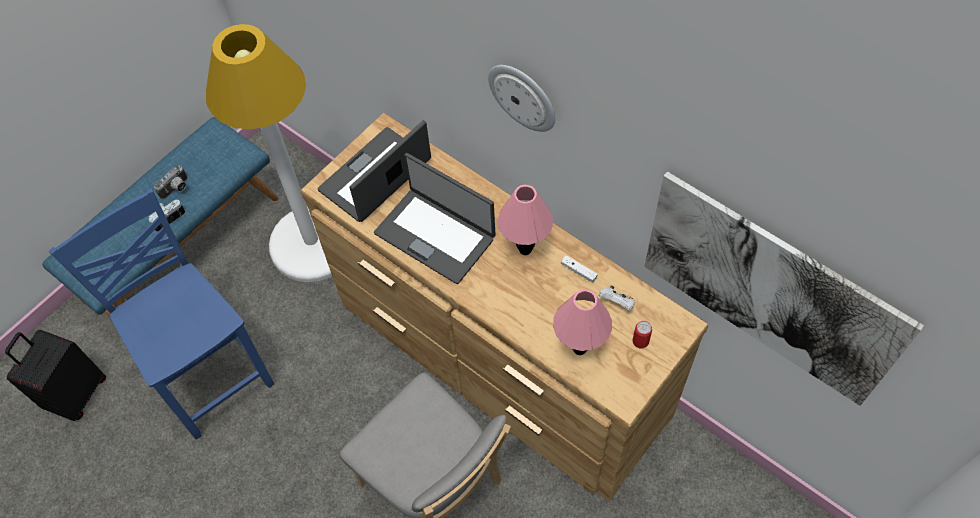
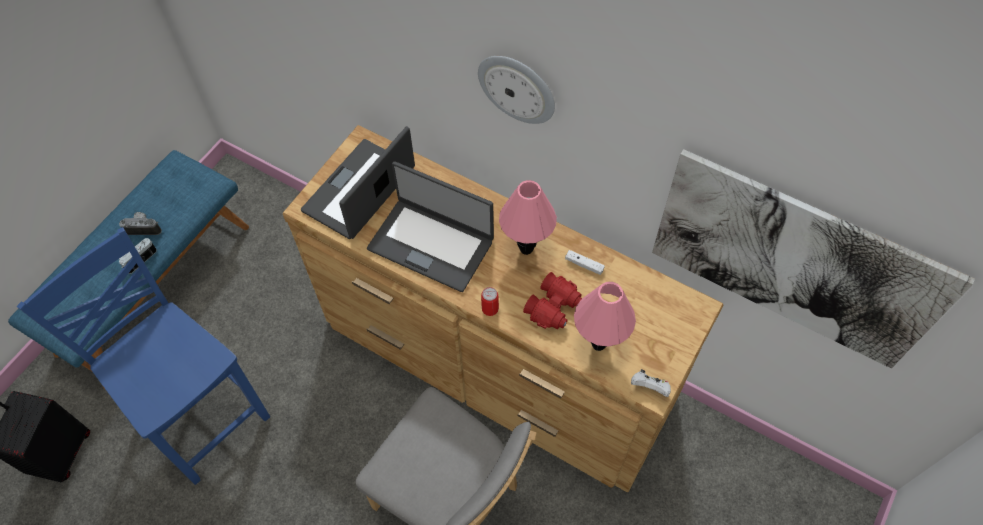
camera: 10 degrees left, 0 degrees up
camera [154,166,188,199] -> camera turned 120 degrees counterclockwise [119,212,162,235]
white floor lamp [206,24,332,282] -> none
white game controller [599,285,635,311] -> white game controller moved to [631,369,671,397]
can [632,321,652,348] -> can moved to [481,287,499,316]
none -> red binoculars [523,272,582,329]

